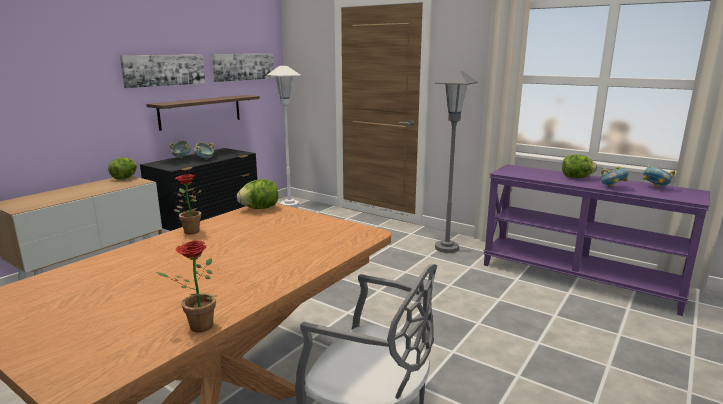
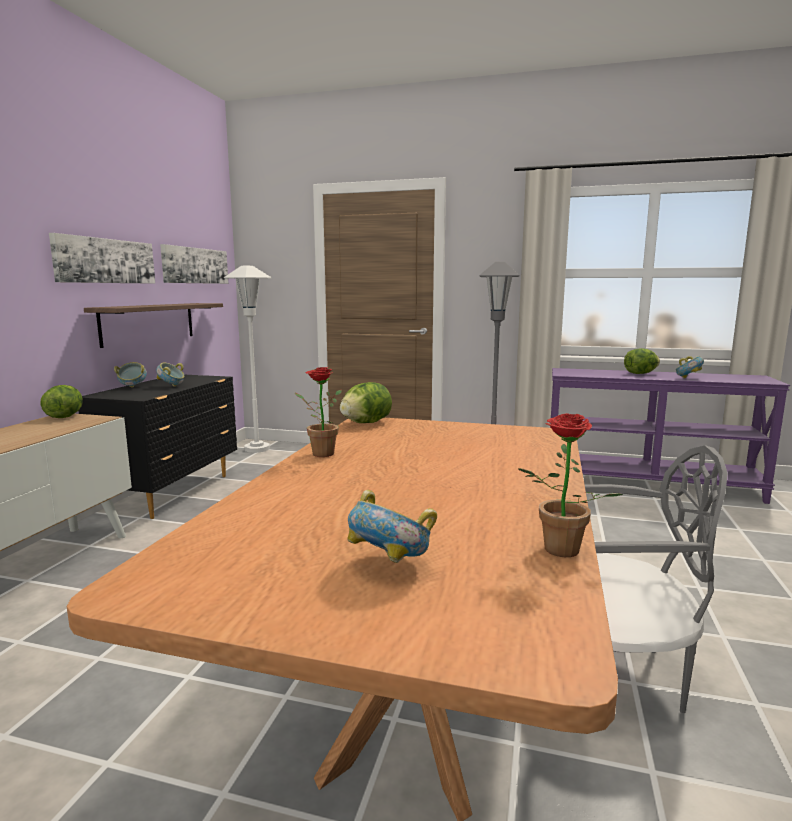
camera: 20 degrees left, 5 degrees down
bowl [643,165,675,188] -> bowl moved to [347,490,437,563]

